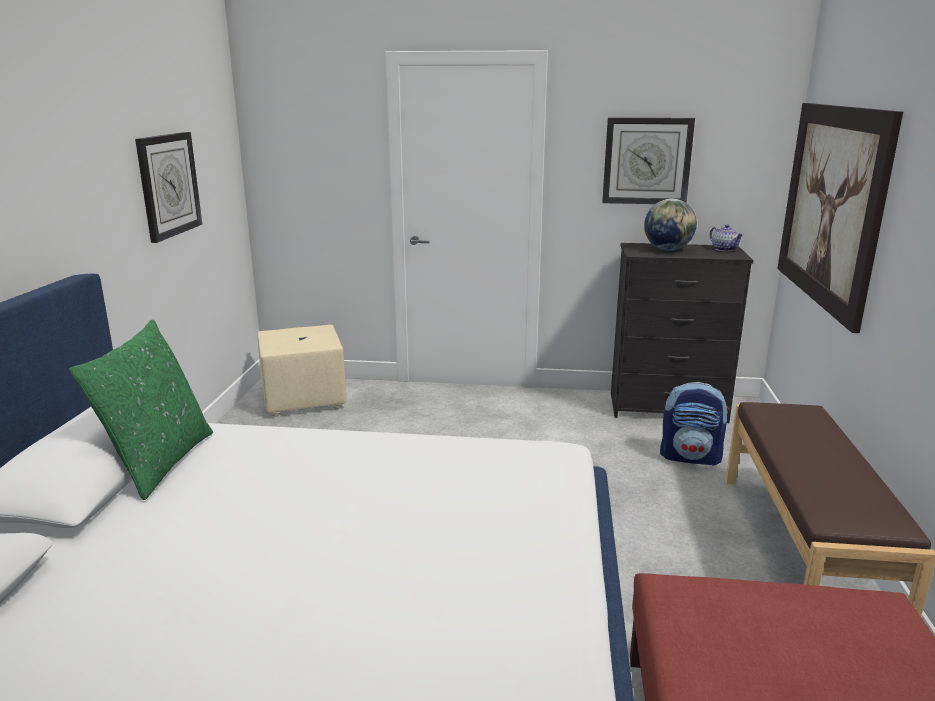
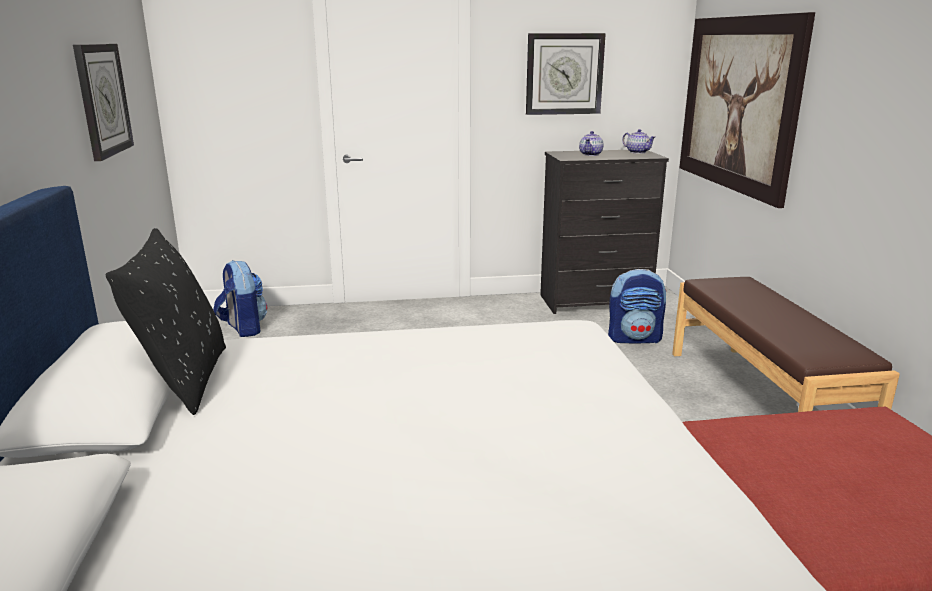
camera: 15 degrees left, 0 degrees up
green pillow [69,319,213,500] -> black pillow [106,228,226,415]
beige ottoman [257,324,346,417] -> backpack [213,260,267,337]
globe [644,199,697,251] -> teapot [579,131,603,156]

